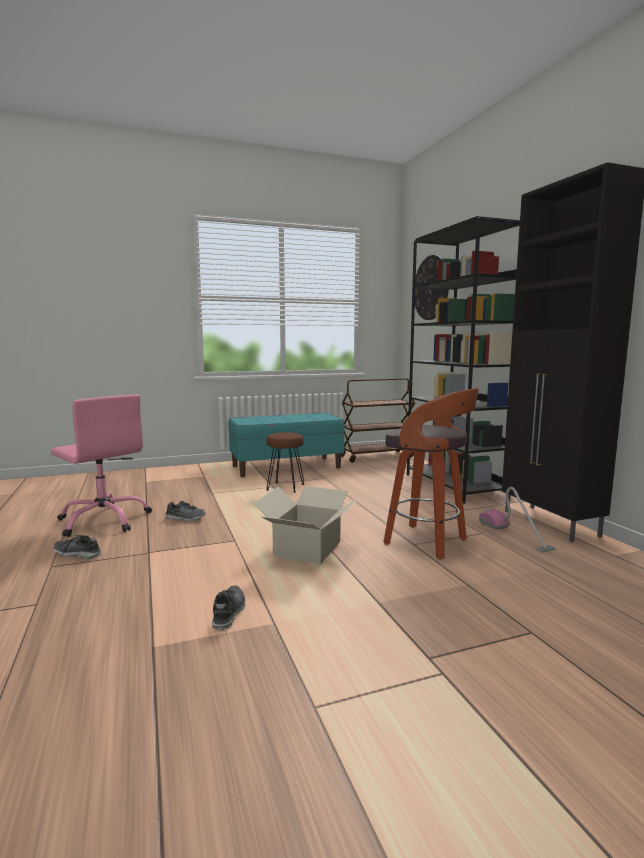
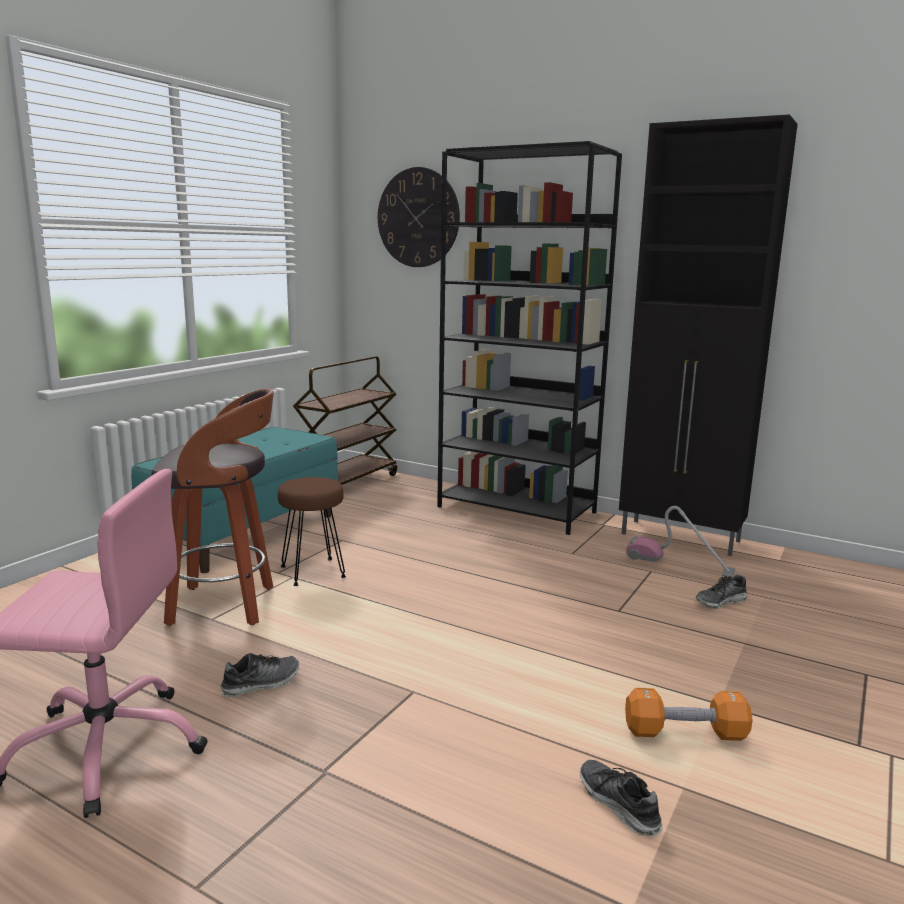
camera: 40 degrees left, 5 degrees up
shoe [53,535,102,559] -> shoe moved to [696,574,748,609]
cardboard box [253,486,361,564] -> none
stool [383,387,479,560] -> stool moved to [151,389,274,626]
none -> orange dumbbell [625,688,753,741]

